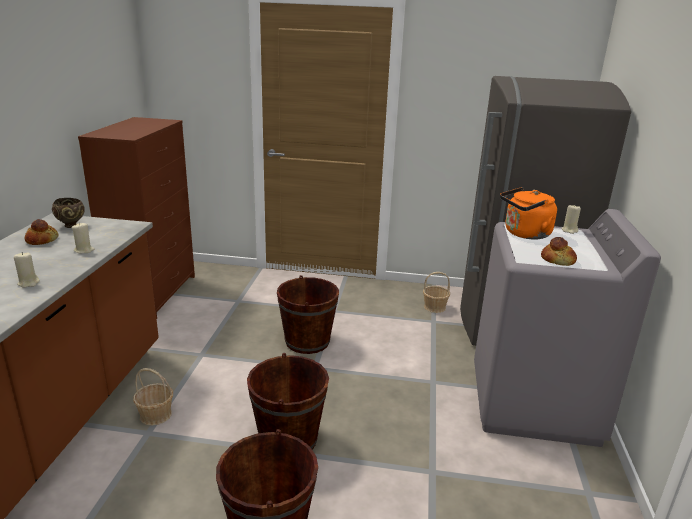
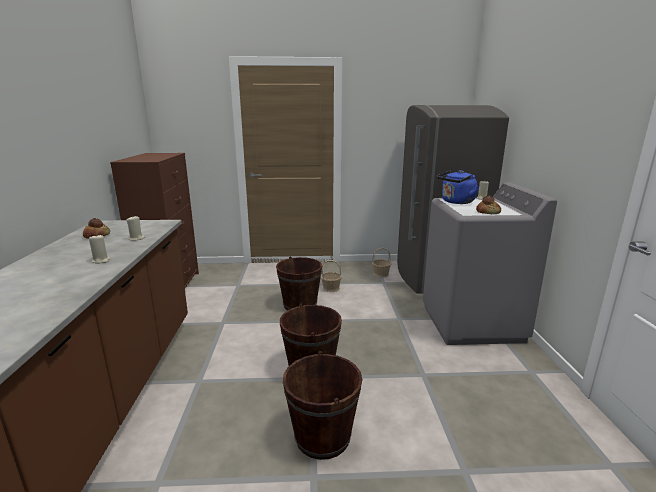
camera: 10 degrees left, 5 degrees down
brown bowl [52,198,85,228] -> none
basket [133,368,173,426] -> basket moved to [321,260,342,292]
orange kettle [500,187,557,239] -> blue kettle [437,170,479,204]

